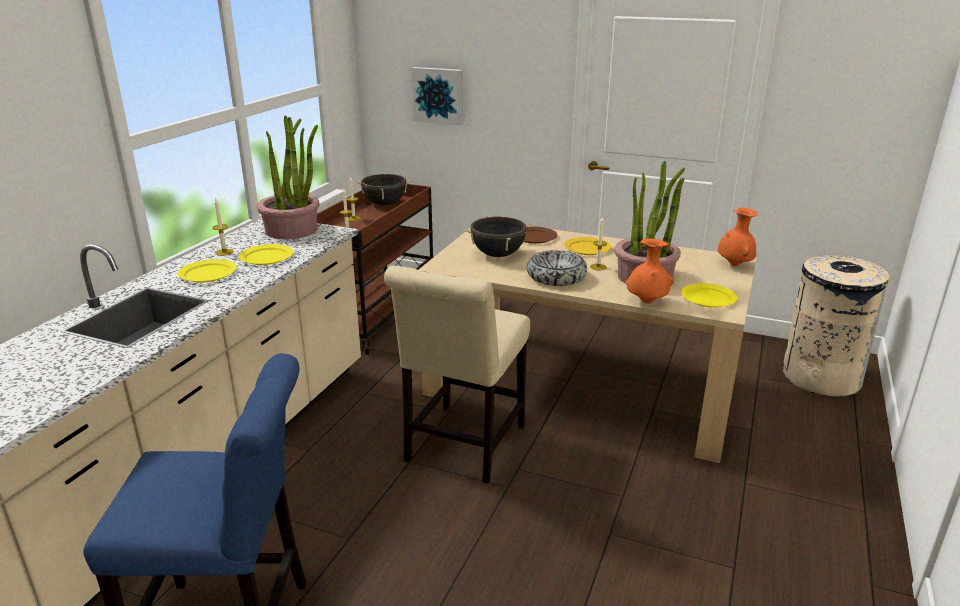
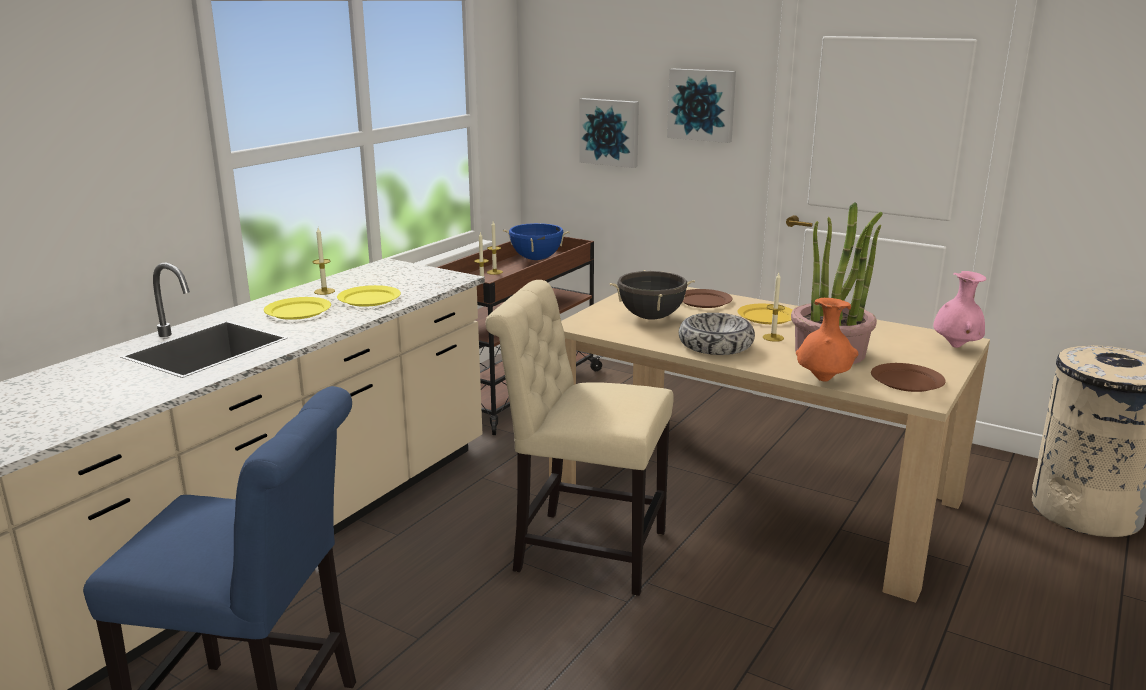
camera: 10 degrees right, 5 degrees down
potted plant [256,115,320,239] -> none
black cooking pot [356,174,412,206] -> blue cooking pot [503,223,570,260]
beige chair [384,266,530,484] -> beige chair turned 75 degrees clockwise [486,280,674,596]
yellow plate [681,283,737,307] -> brown plate [871,363,946,392]
orange vase [718,207,758,266] -> pink vase [933,271,987,348]
none -> picture [667,69,736,143]

